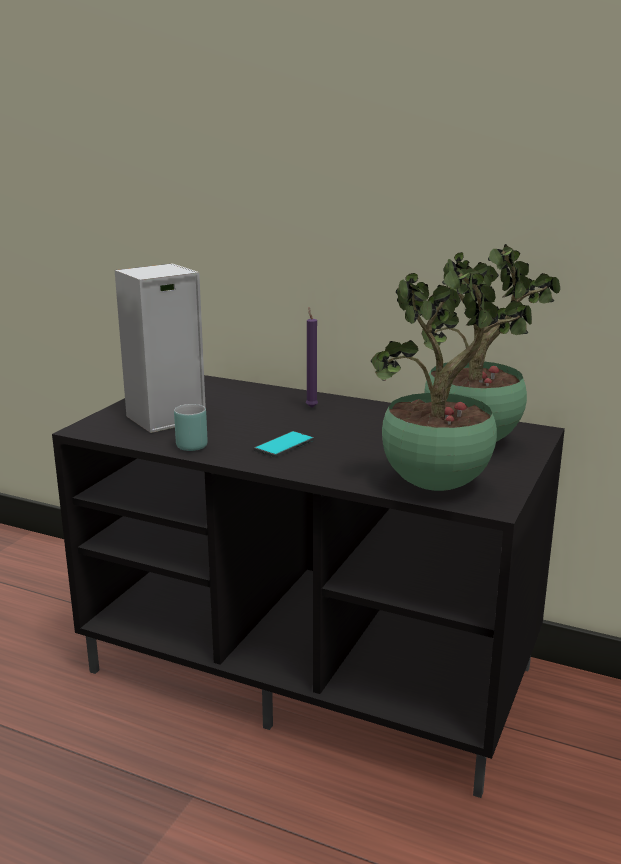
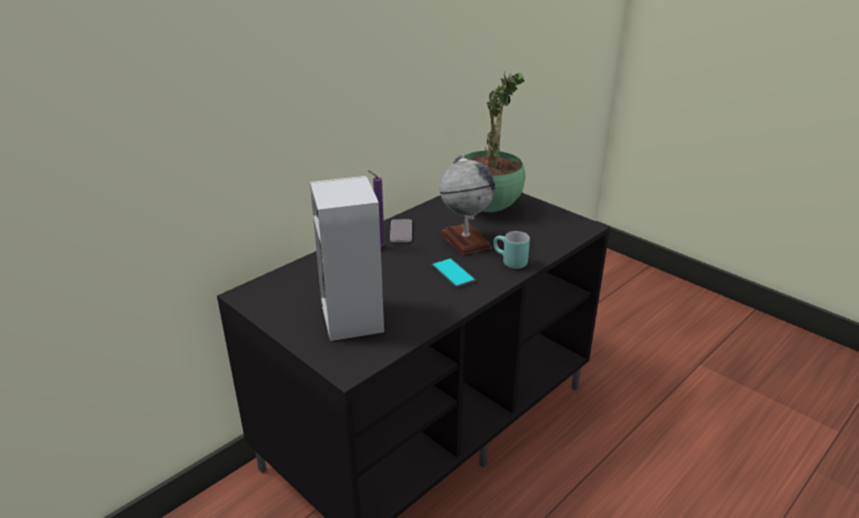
camera: 70 degrees left, 10 degrees up
turquoise mug [174,404,208,451] -> turquoise mug moved to [493,231,530,269]
potted plant [371,266,532,491] -> none
none -> phone [390,219,412,242]
none -> globe [440,155,495,256]

